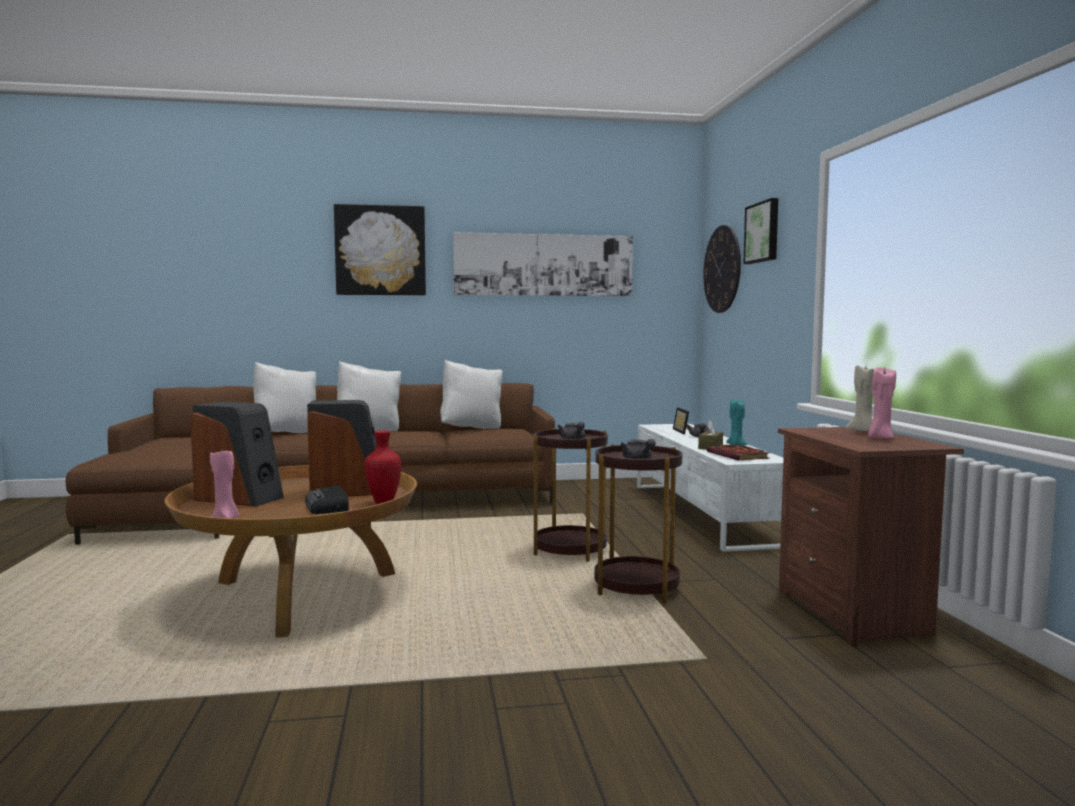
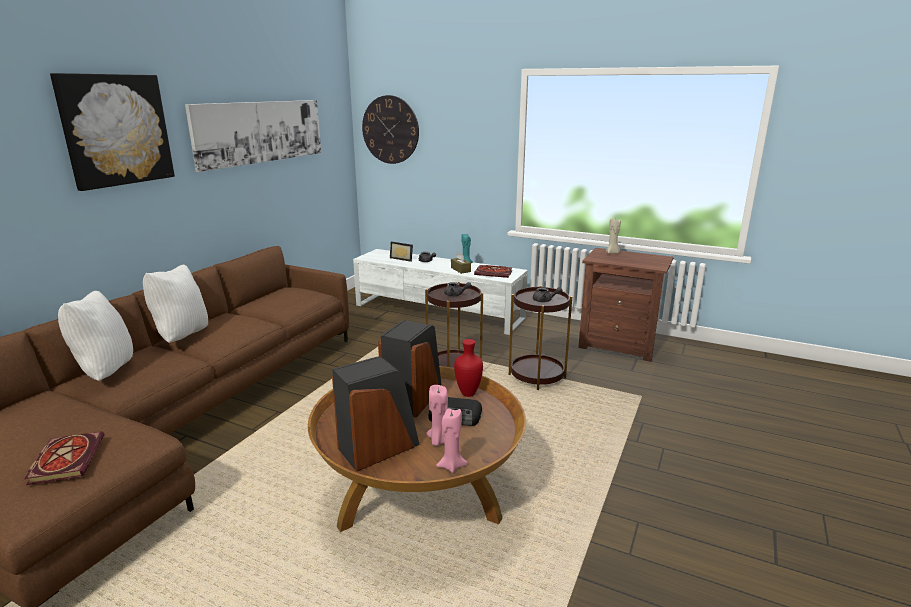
camera: 55 degrees left, 15 degrees up
white pillow [440,360,503,429] -> none
picture [743,198,778,264] -> none
pink candle [868,367,896,439] -> pink candle moved to [426,385,448,446]
none -> book [24,431,105,485]

